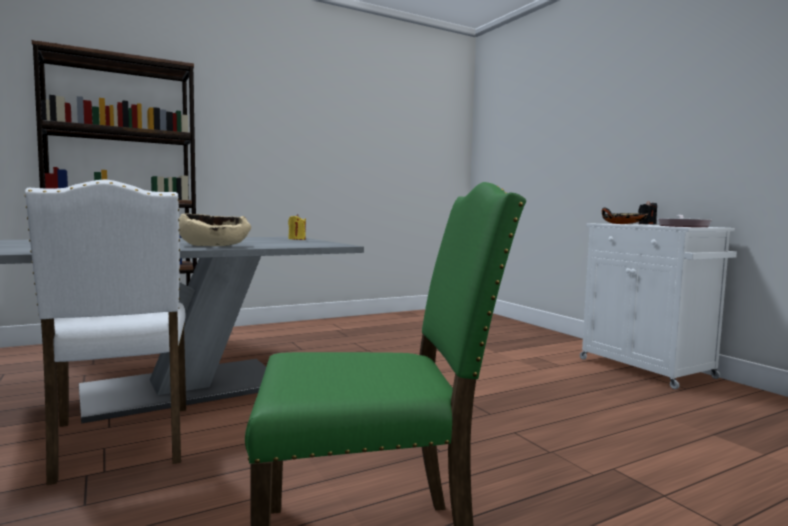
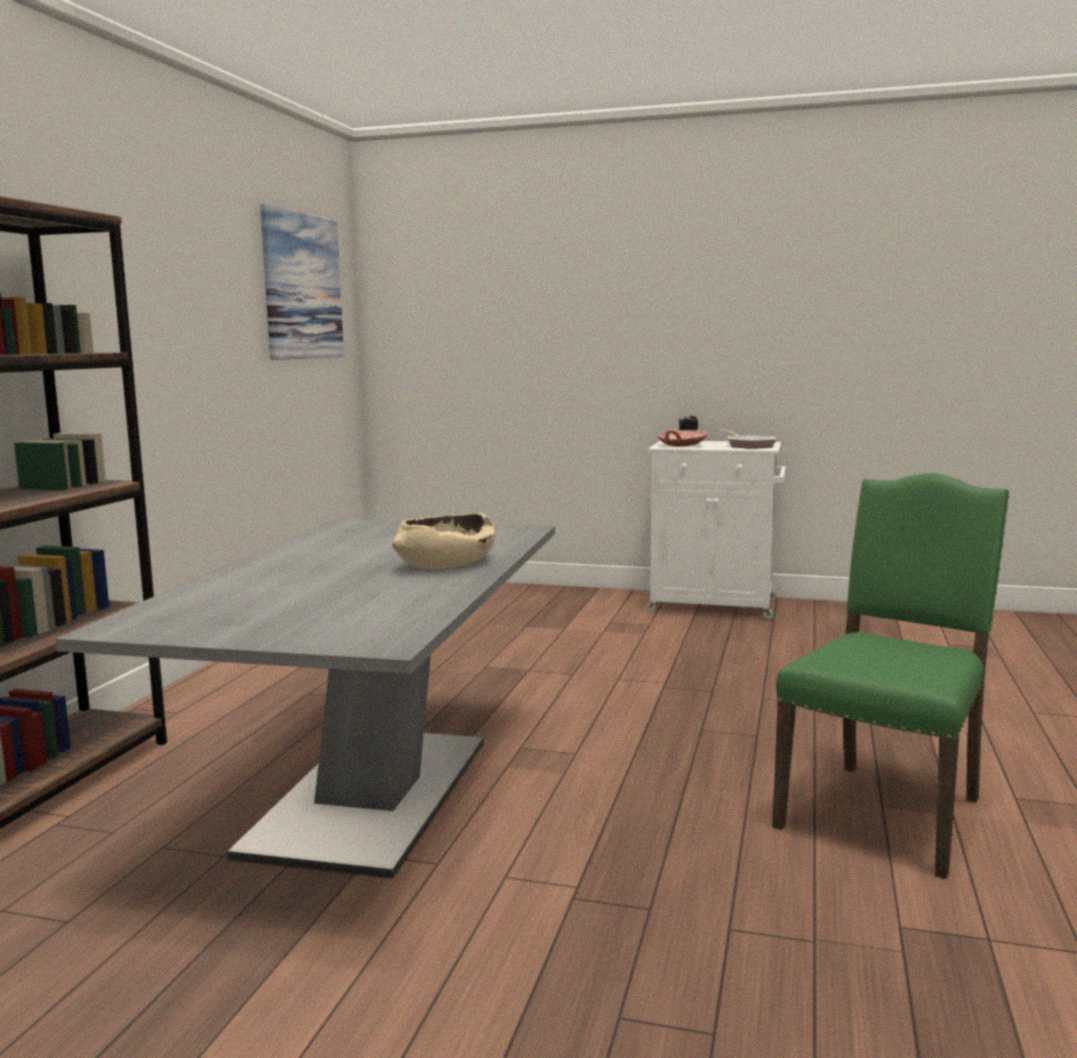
camera: 45 degrees left, 5 degrees up
white chair [24,179,186,485] -> none
yellow candle [288,214,306,240] -> none
black bowl [602,208,648,224] -> pink bowl [658,429,707,447]
none -> picture [260,204,344,360]

